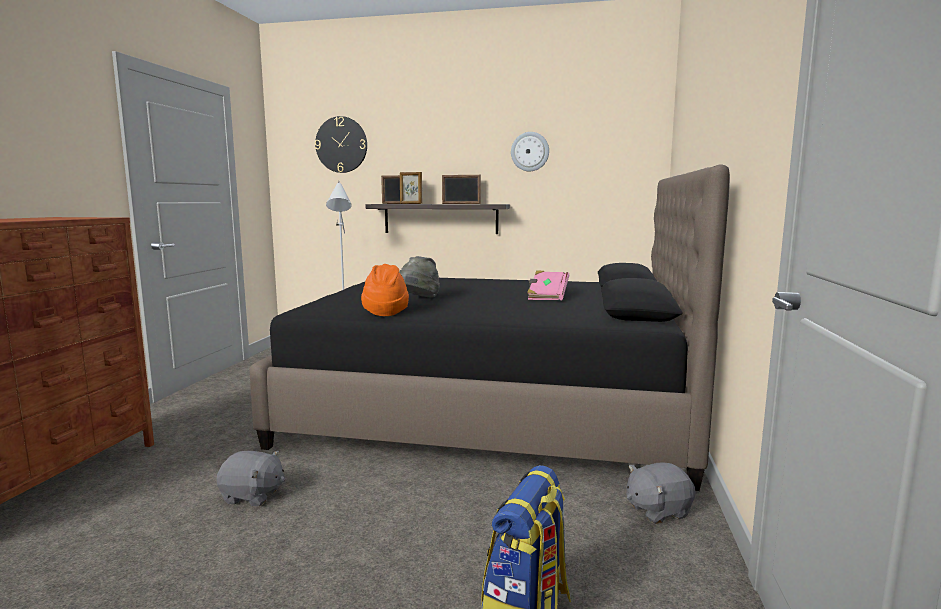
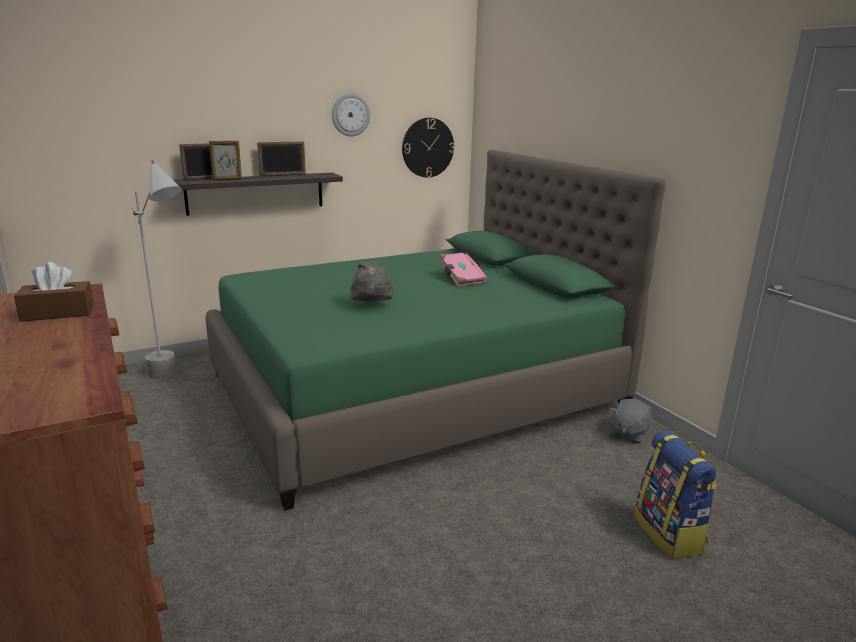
camera: 40 degrees left, 10 degrees up
grey plush toy [216,451,285,506] -> none
black bed [249,164,730,491] -> green bed [205,149,666,511]
wall clock [315,116,367,173] -> wall clock moved to [402,118,455,178]
orange hat [361,264,409,316] -> none
none -> brown tissue box [14,262,94,322]

